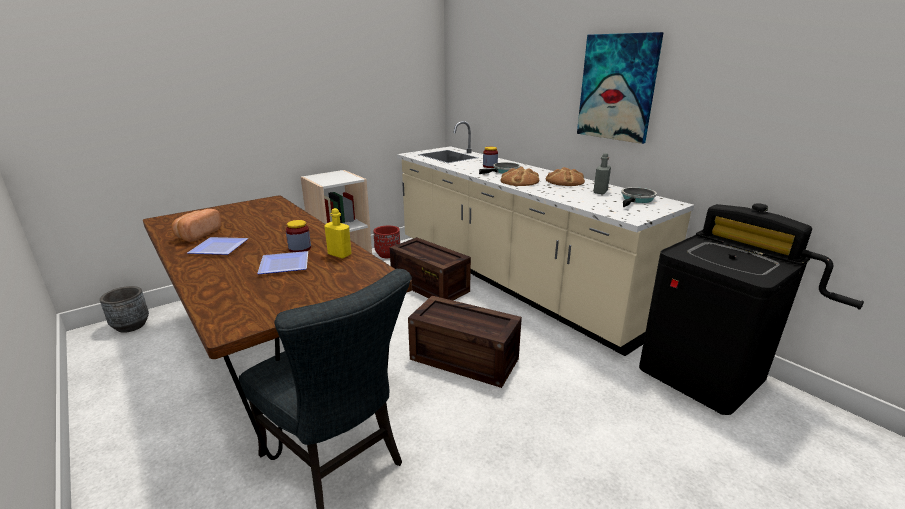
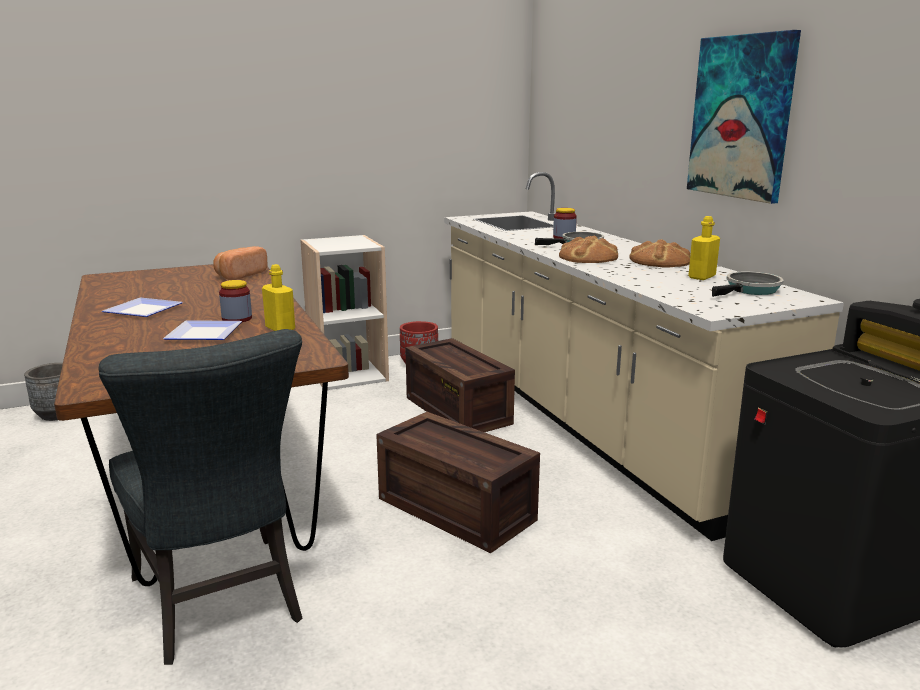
camera: 15 degrees right, 5 degrees down
bread [171,209,221,242] -> bread moved to [213,246,267,280]
grey bottle [593,153,611,194] -> yellow bottle [688,216,720,280]

